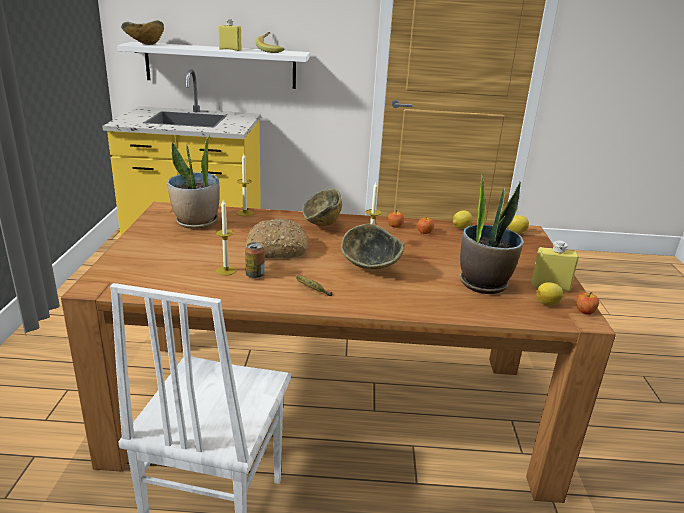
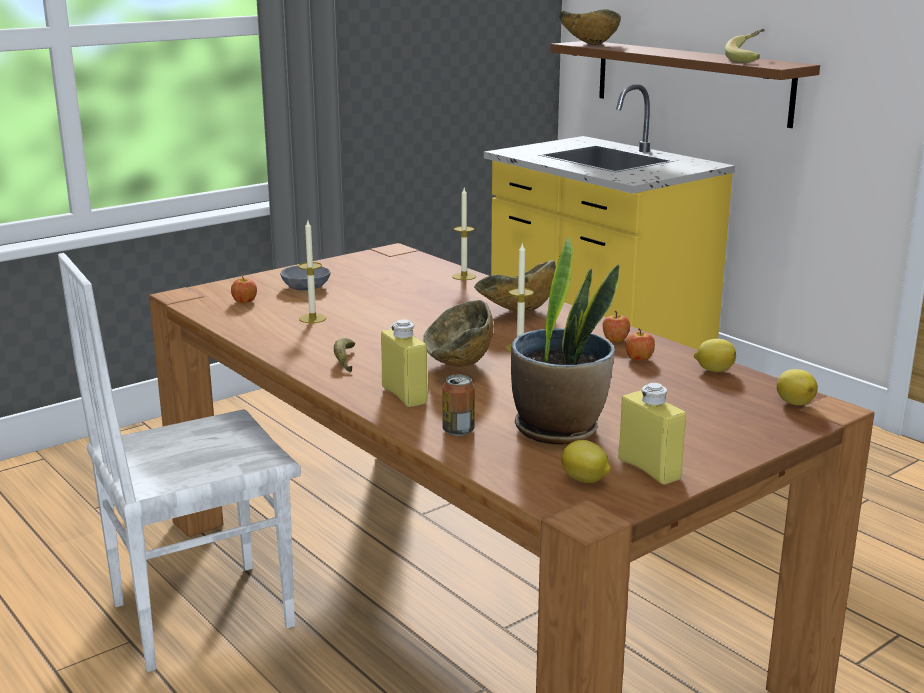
camera: 50 degrees right, 5 degrees down
white shelf [117,42,310,89] -> brown shelf [550,41,820,128]
potted plant [167,135,220,229] -> none
yellow bottle [218,19,242,51] -> yellow bottle moved to [381,319,428,407]
can [245,242,265,279] -> can moved to [442,374,475,436]
bread [246,218,307,258] -> none
apple [576,292,599,315] -> apple moved to [231,276,257,303]
none -> grey bowl [280,266,331,290]

